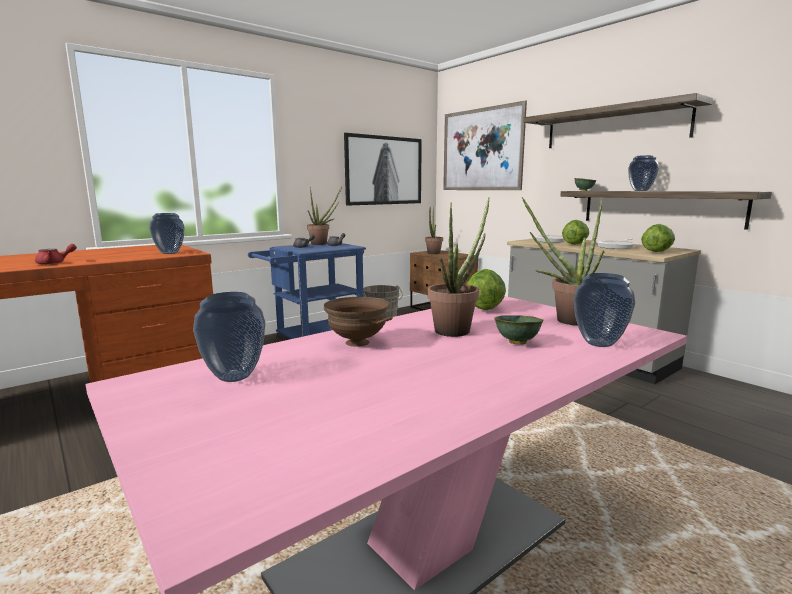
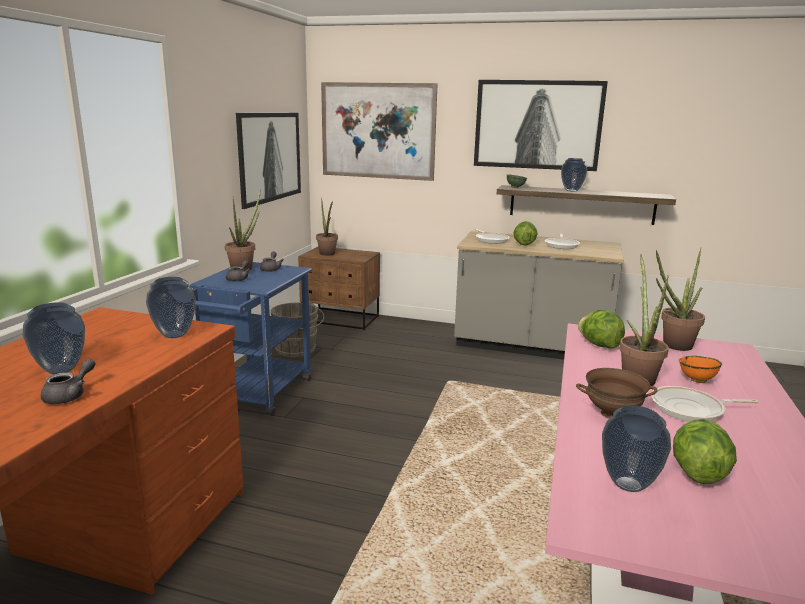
camera: 35 degrees left, 5 degrees up
red teapot [35,244,77,265] -> grey teapot [41,359,95,404]
green bowl [494,315,543,345] -> orange bowl [679,356,722,383]
shelf [523,93,713,148] -> picture [474,80,608,171]
vase [574,273,635,347] -> vase moved to [23,302,85,374]
lettuce [641,224,675,252] -> lettuce moved to [673,419,737,484]
none -> frying pan [651,386,758,422]

